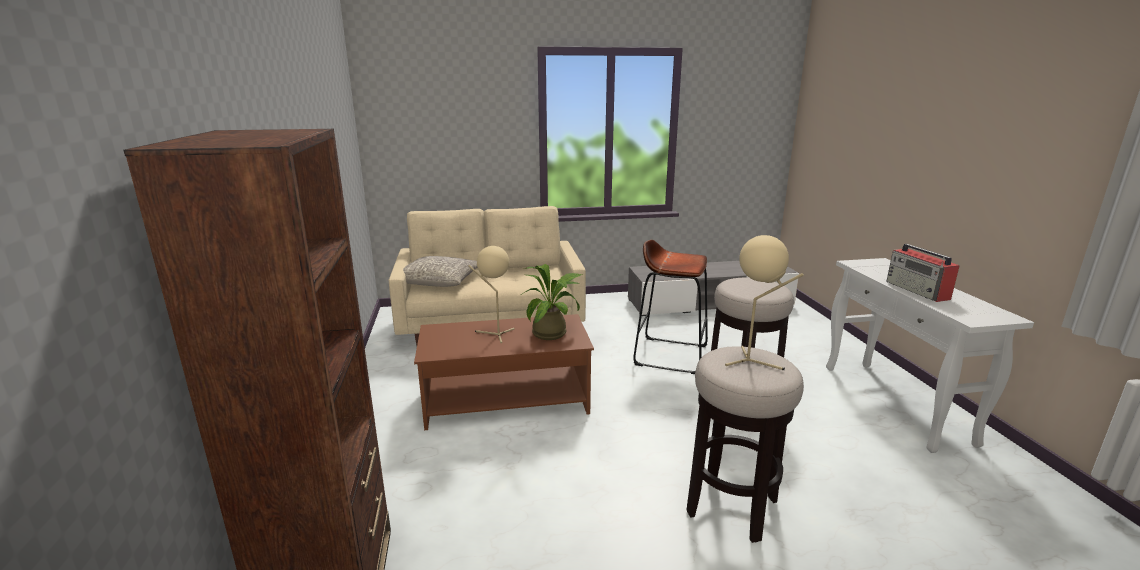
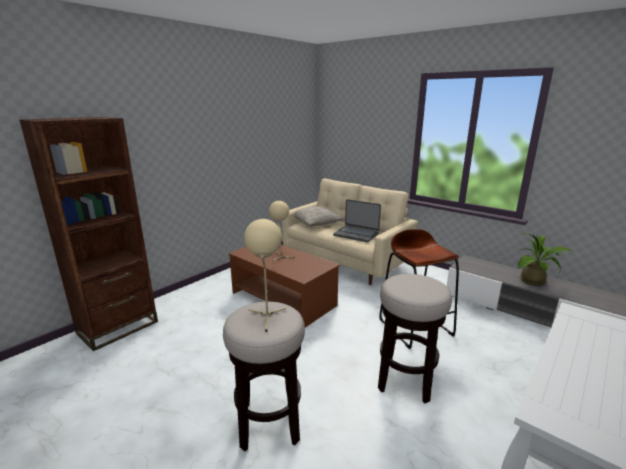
camera: 50 degrees right, 0 degrees up
potted plant [522,264,582,340] -> potted plant moved to [517,233,573,286]
radio [886,244,960,302] -> none
none -> laptop [333,199,381,242]

